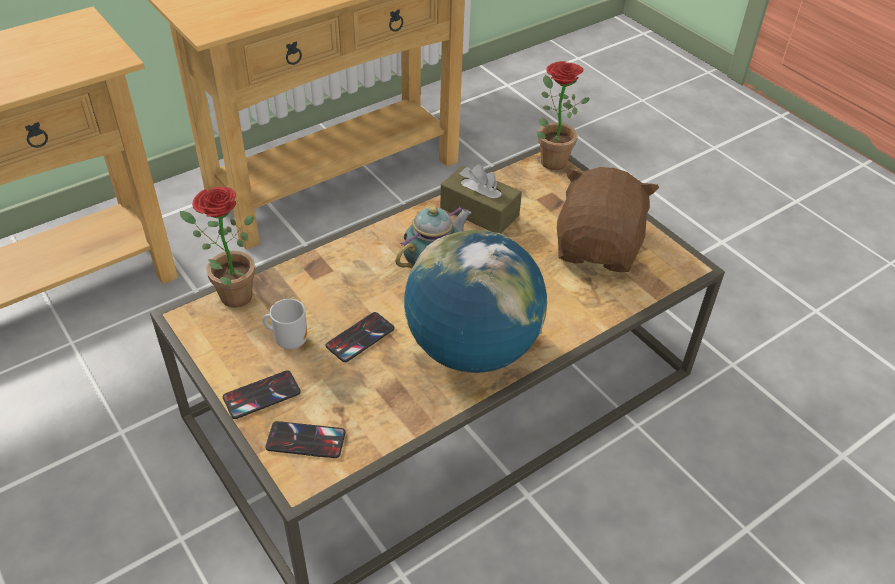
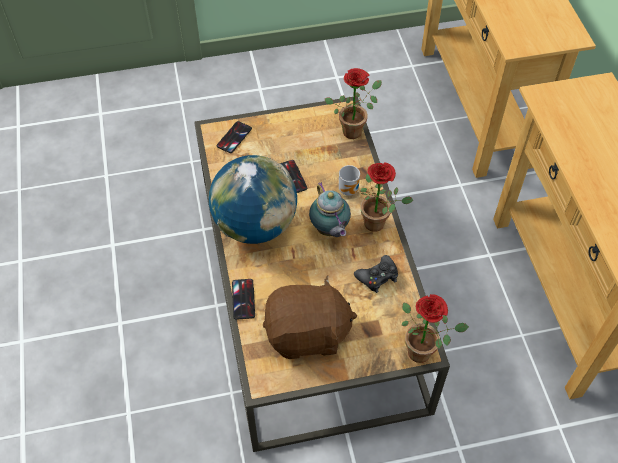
camera: 115 degrees right, 10 degrees up
phone [223,370,301,419] -> phone moved to [232,279,255,320]
mug [263,299,308,349] -> mug moved to [339,165,360,196]
brown tissue box [440,164,522,234] -> black game controller [354,255,398,293]
brown plush toy [557,167,659,272] -> brown plush toy turned 45 degrees counterclockwise [263,275,357,359]
none -> potted plant [360,162,413,232]

